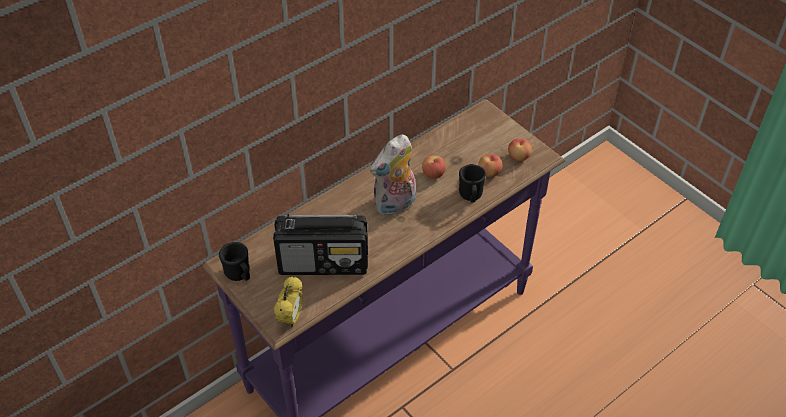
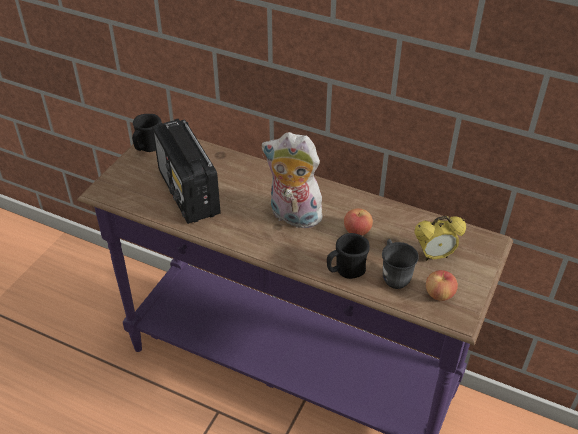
camera: 65 degrees right, 5 degrees down
alarm clock [274,276,303,327] -> alarm clock moved to [414,216,466,261]
apple [478,154,502,177] -> grey mug [382,239,419,289]

